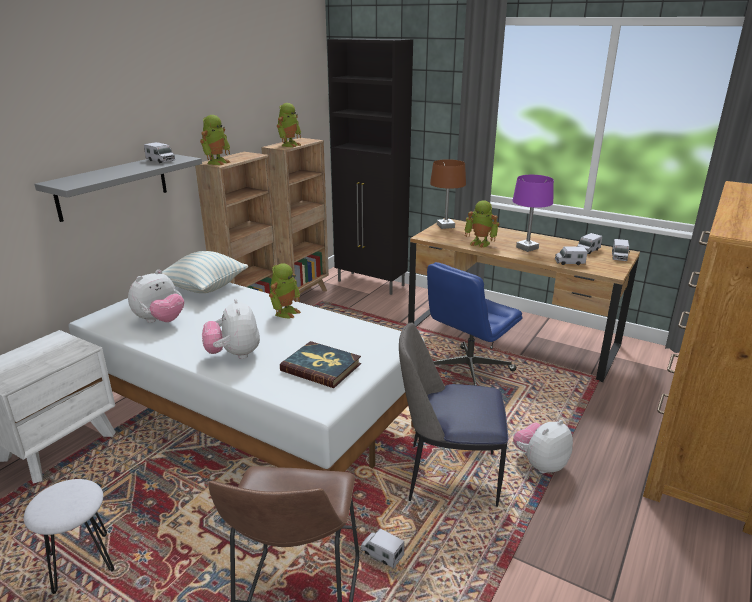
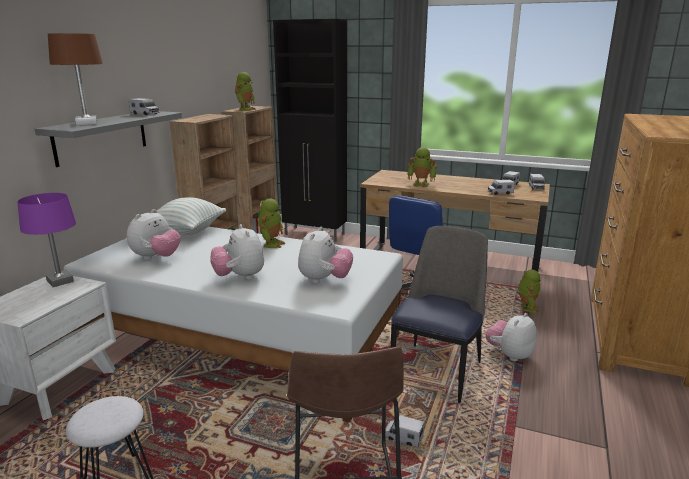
camera: 10 degrees left, 5 degrees down
toy robot [200,115,231,165] -> toy robot moved to [518,270,540,313]
book [280,341,361,388] -> plush toy [298,227,353,283]
chair [399,322,508,507] -> chair turned 120 degrees clockwise [391,226,488,403]
brown table lamp [430,159,466,229] -> brown table lamp moved to [48,33,103,126]
purple table lamp [512,175,554,252] -> purple table lamp moved to [17,193,76,287]

